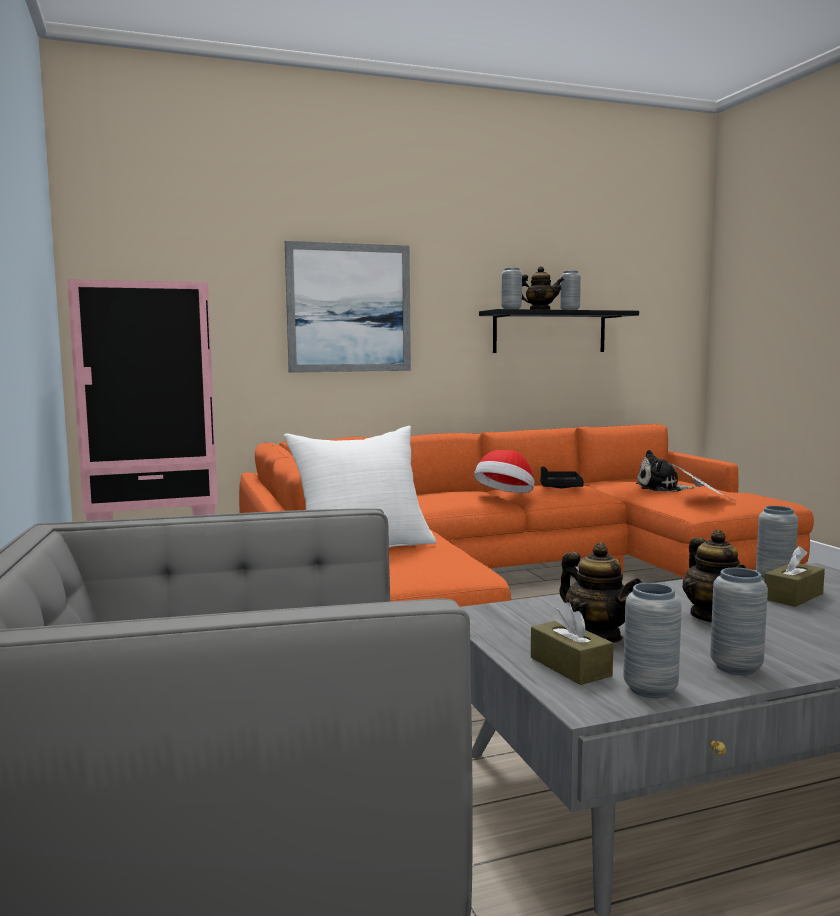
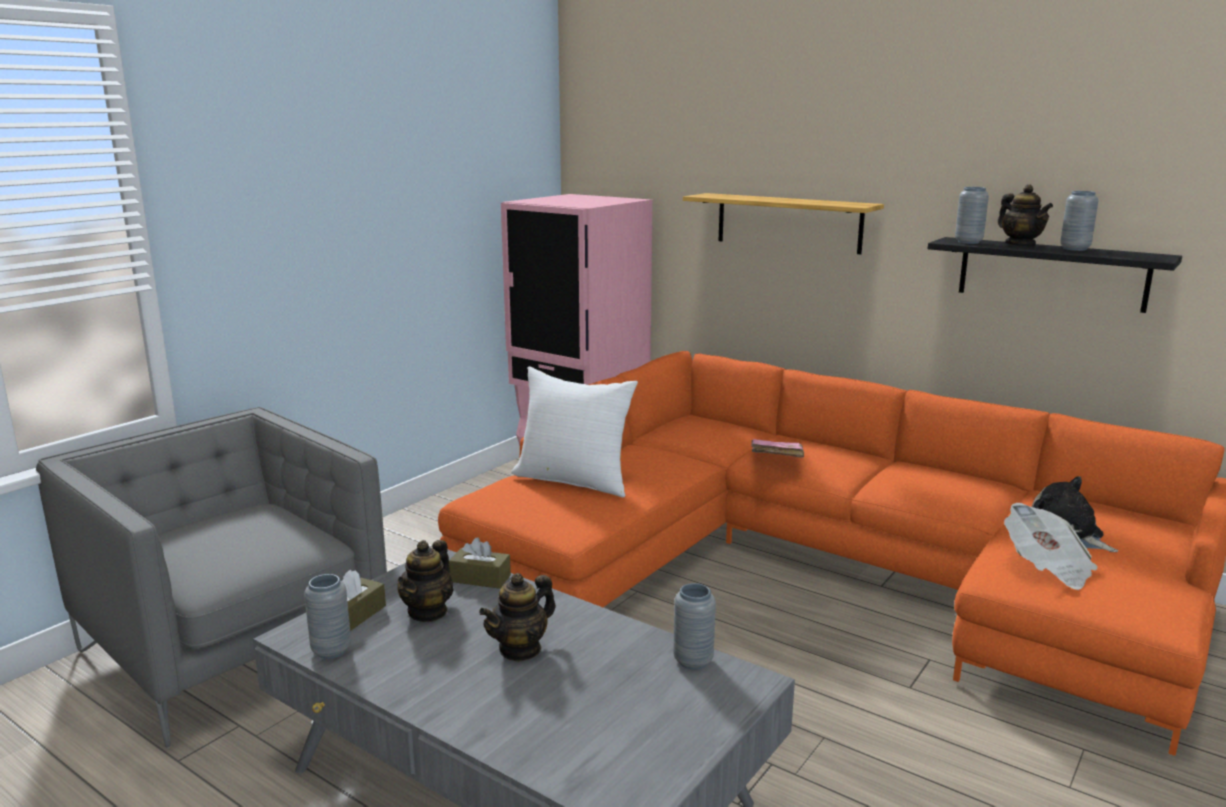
camera: 55 degrees right, 10 degrees up
picture [285,241,411,373] -> shelf [683,193,884,254]
hat [474,450,534,493] -> none
black tray [540,467,584,488] -> none
grey vase [710,568,768,675] -> none
brown tissue box [764,546,825,607] -> brown tissue box moved to [449,537,511,589]
none -> pink book [751,439,804,458]

